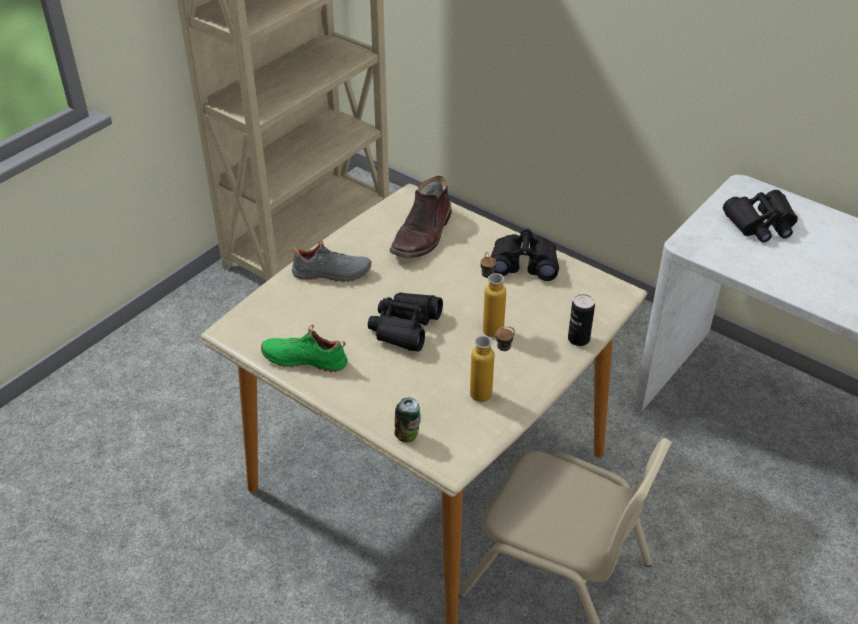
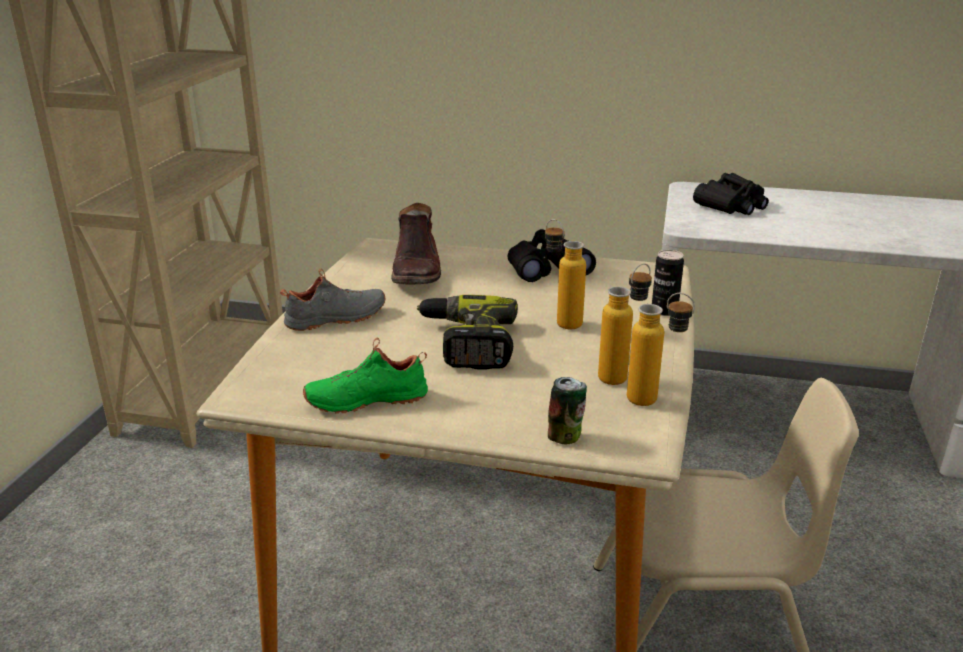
camera: 25 degrees left, 15 degrees down
black binoculars [368,292,443,352] -> power drill [417,295,518,370]
none -> bottle [627,293,695,406]

